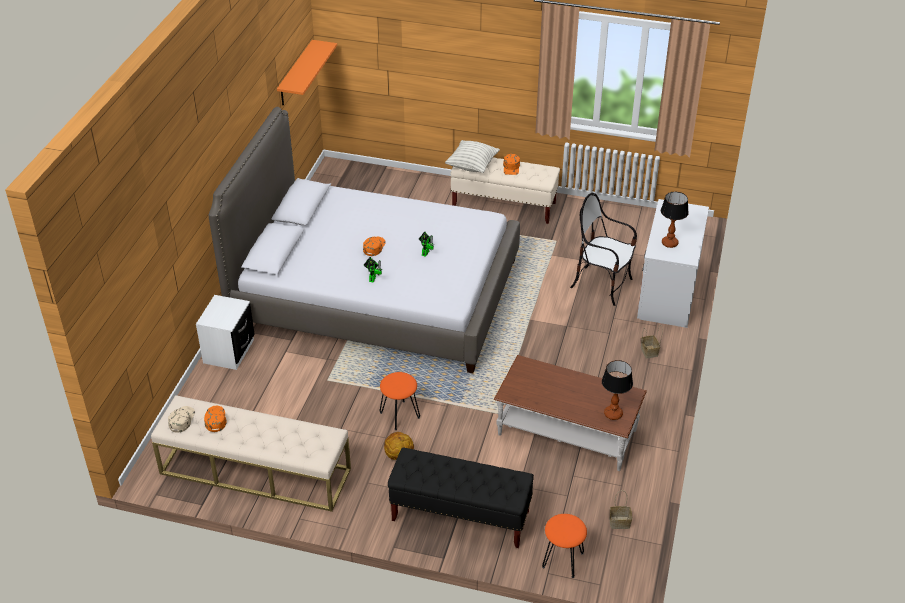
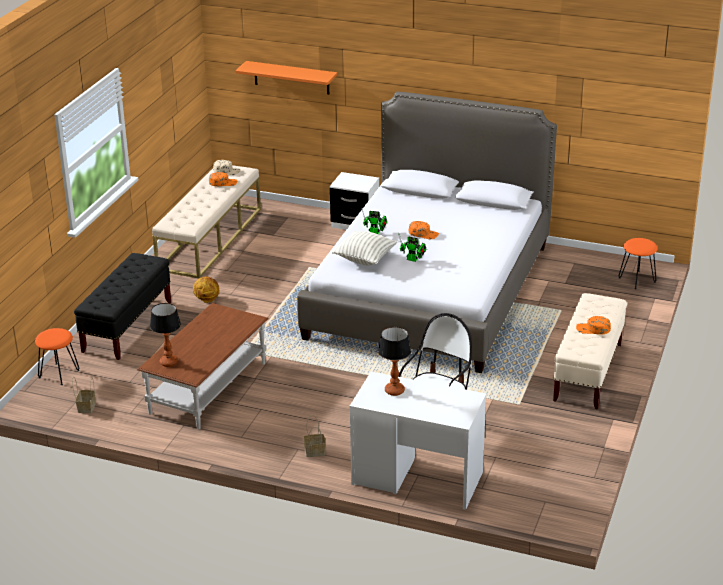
camera: 95 degrees right, 10 degrees down
orange shelf [277,40,337,106] -> orange shelf moved to [235,61,338,94]
orange stool [379,372,420,430] -> orange stool moved to [619,238,658,289]
pillow [445,140,500,173] -> pillow moved to [332,231,397,265]

